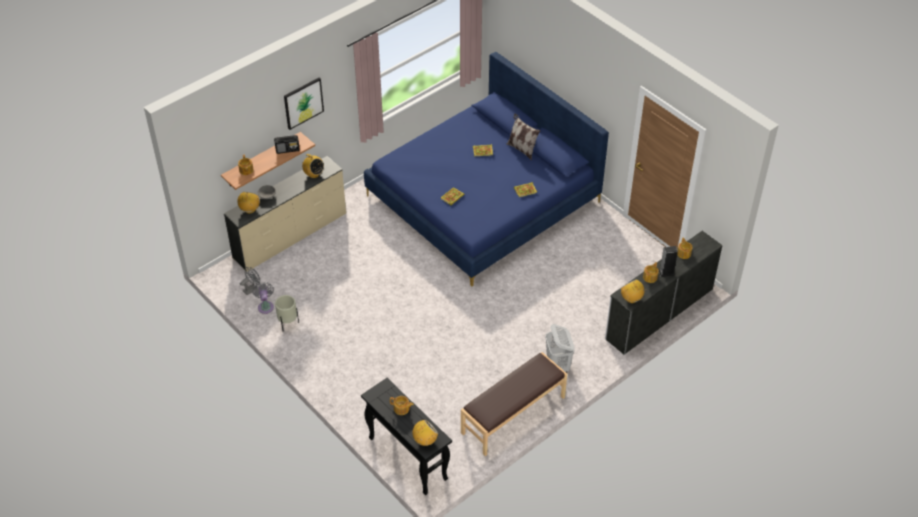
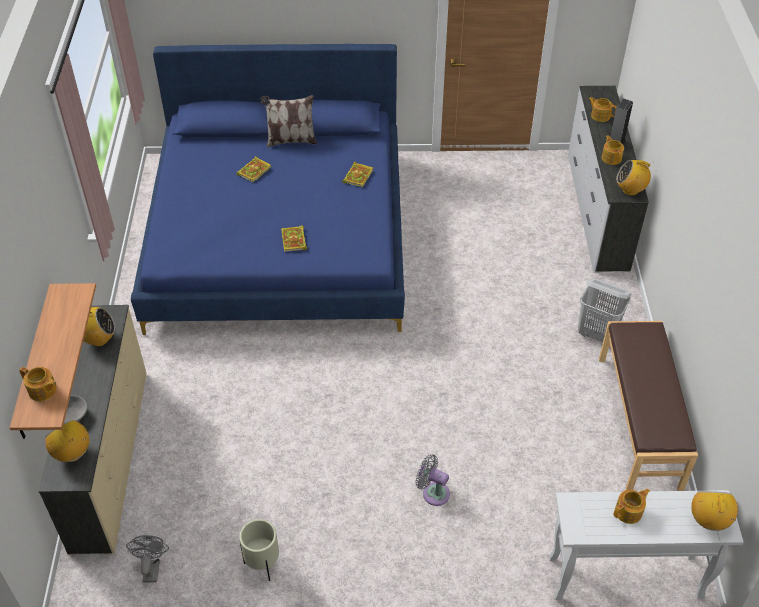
camera: 50 degrees left, 0 degrees up
grey fan [252,282,274,314] -> grey fan moved to [415,454,450,506]
radio [274,135,300,154] -> none
picture [284,78,324,130] -> none
black console table [361,378,452,495] -> white console table [549,490,743,600]

